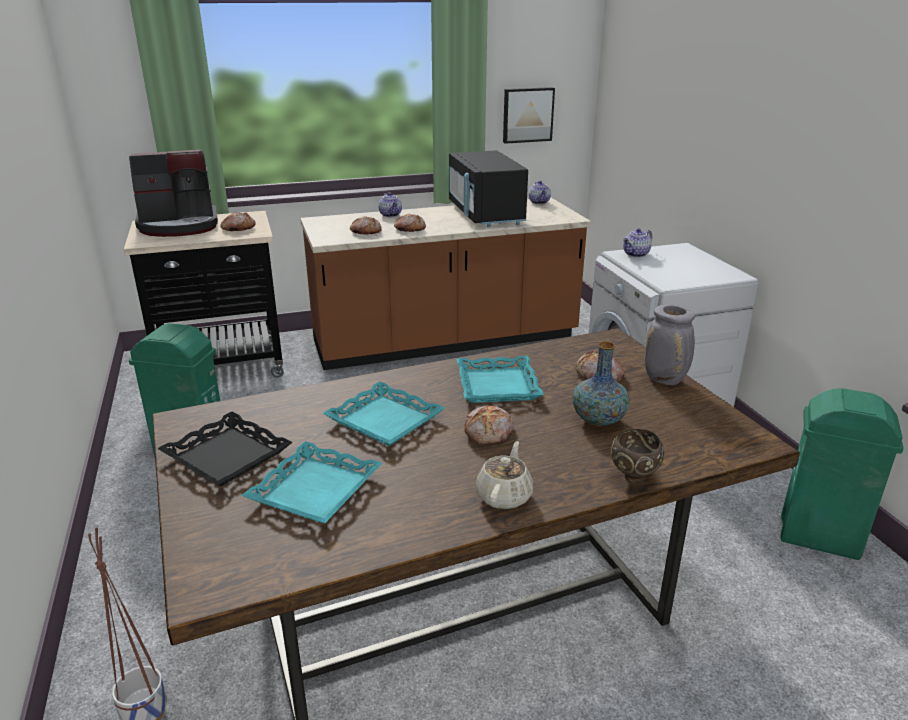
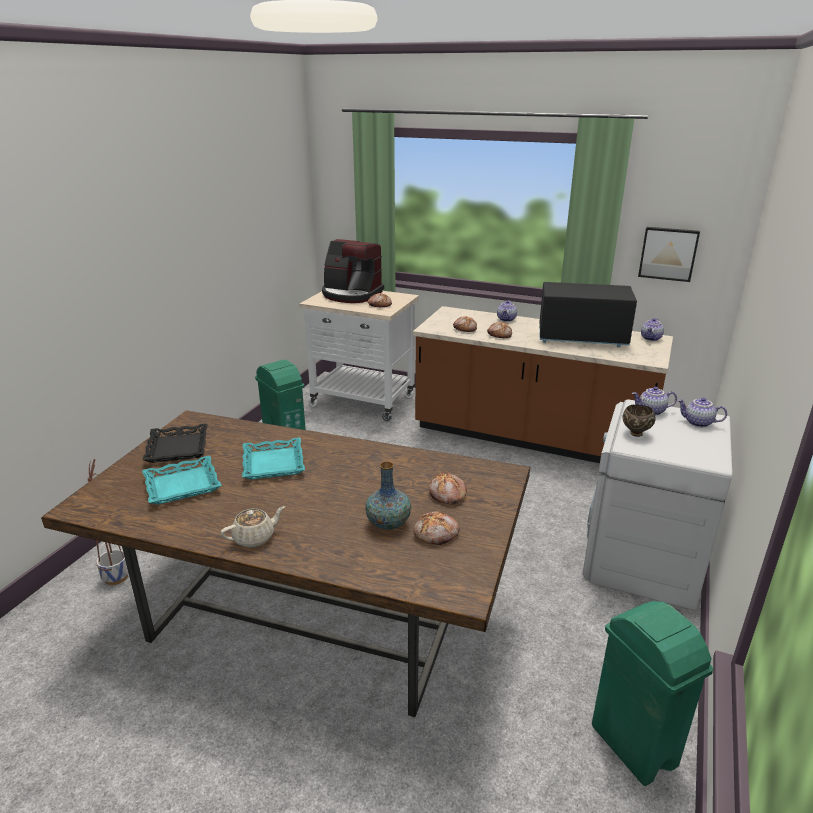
camera: 40 degrees right, 0 degrees up
black cart [124,211,283,378] -> white cart [299,291,419,421]
black microwave [449,150,528,227] -> black microwave turned 75 degrees clockwise [539,282,637,347]
turquoise tray [456,355,544,403] -> none
bread [464,405,513,444] -> bread moved to [413,511,460,545]
brown bowl [611,429,664,483] -> brown bowl moved to [623,405,655,437]
grey vase [644,304,696,385] -> none
none -> teapot [677,398,727,427]

